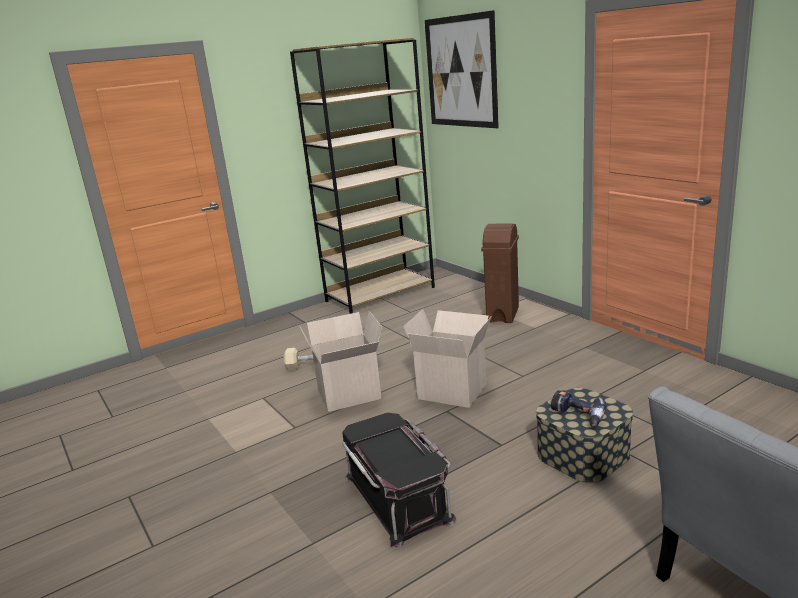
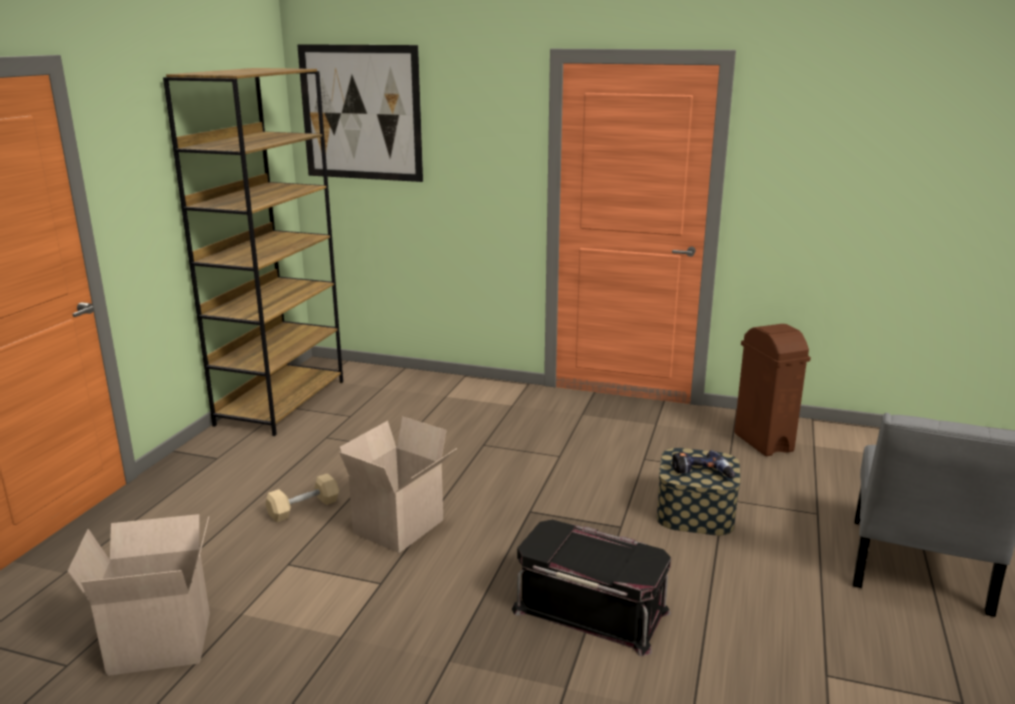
camera: 40 degrees left, 0 degrees up
cardboard box [403,309,492,408] -> cardboard box moved to [68,514,210,676]
brown trash can [481,224,519,323] -> brown trash can moved to [734,324,811,456]

